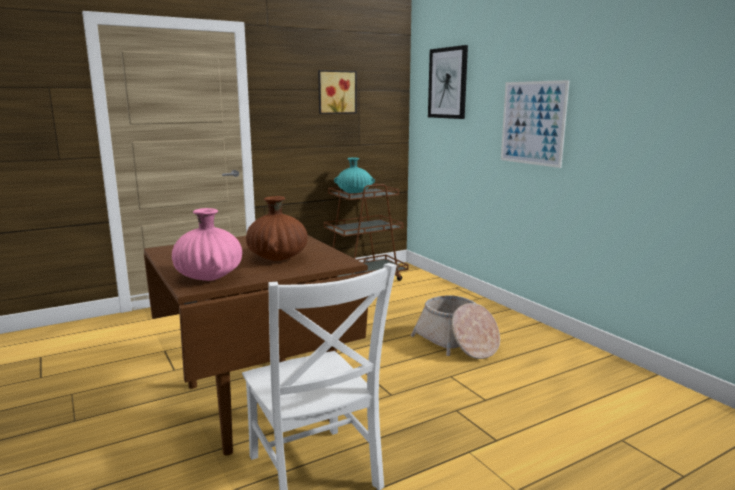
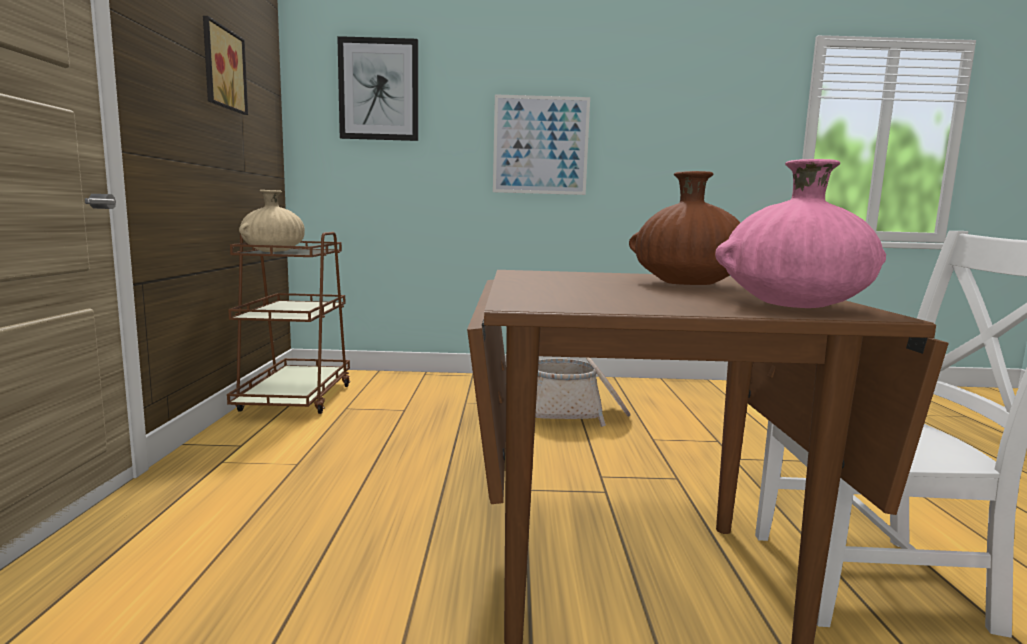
camera: 60 degrees left, 5 degrees down
turquoise vase [334,158,375,193] -> beige vase [239,190,305,252]

